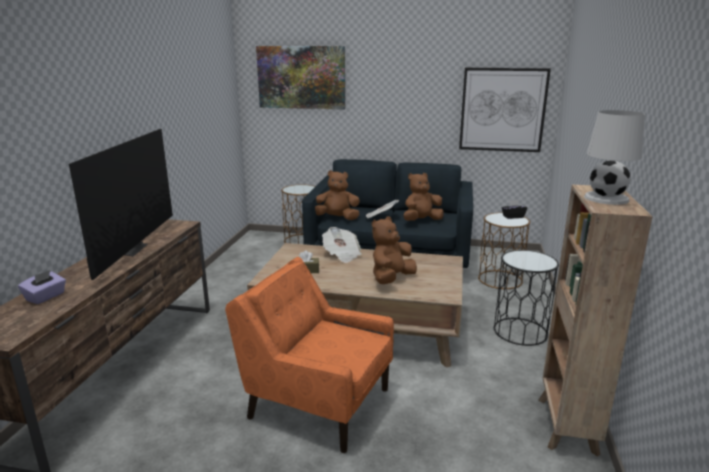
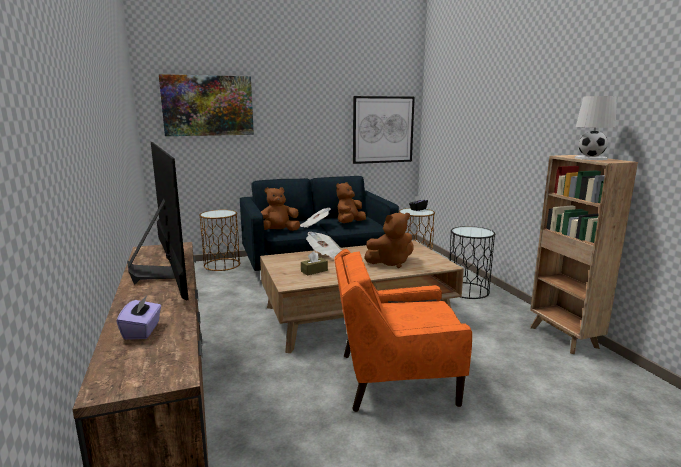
camera: 30 degrees left, 5 degrees down
brown plush toy [372,216,417,284] -> brown plush toy turned 120 degrees counterclockwise [364,213,414,268]

